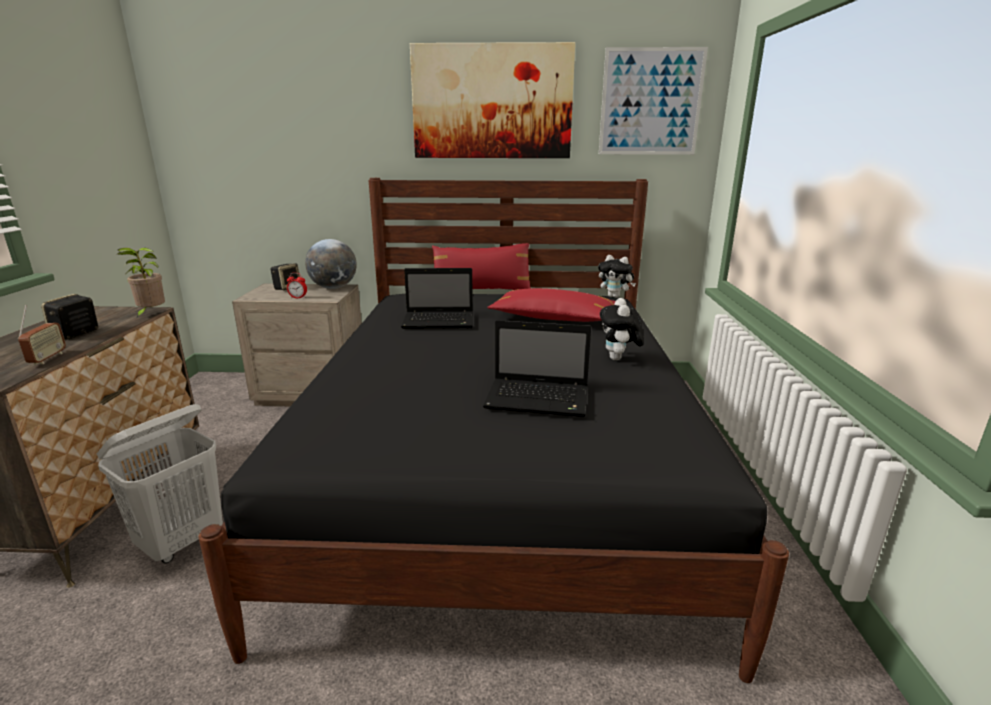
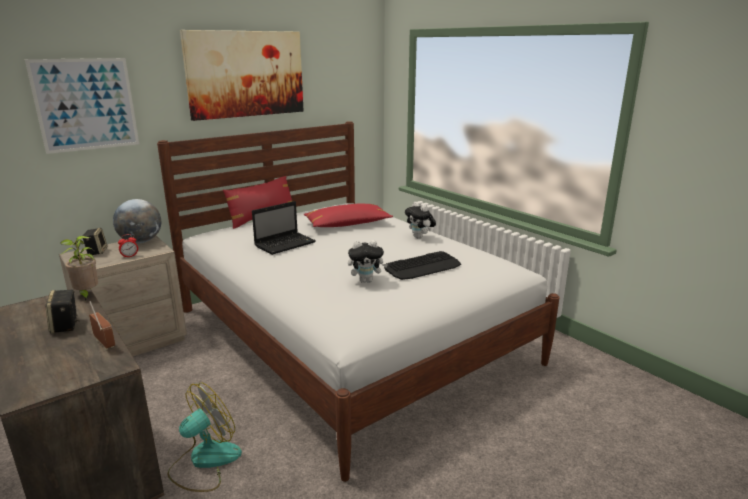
camera: 40 degrees left, 0 degrees up
white laundry basket [97,404,223,563] -> fan [167,383,242,492]
black bed [199,178,789,683] -> white bed [157,121,560,482]
laptop [483,320,591,417] -> keyboard [384,251,461,280]
plush toy [598,255,636,298] -> plush toy moved to [348,240,388,283]
picture [599,47,708,155] -> picture moved to [25,58,139,154]

